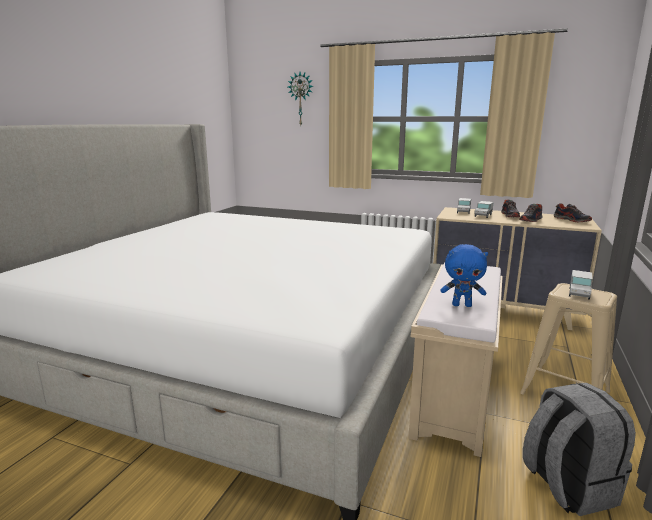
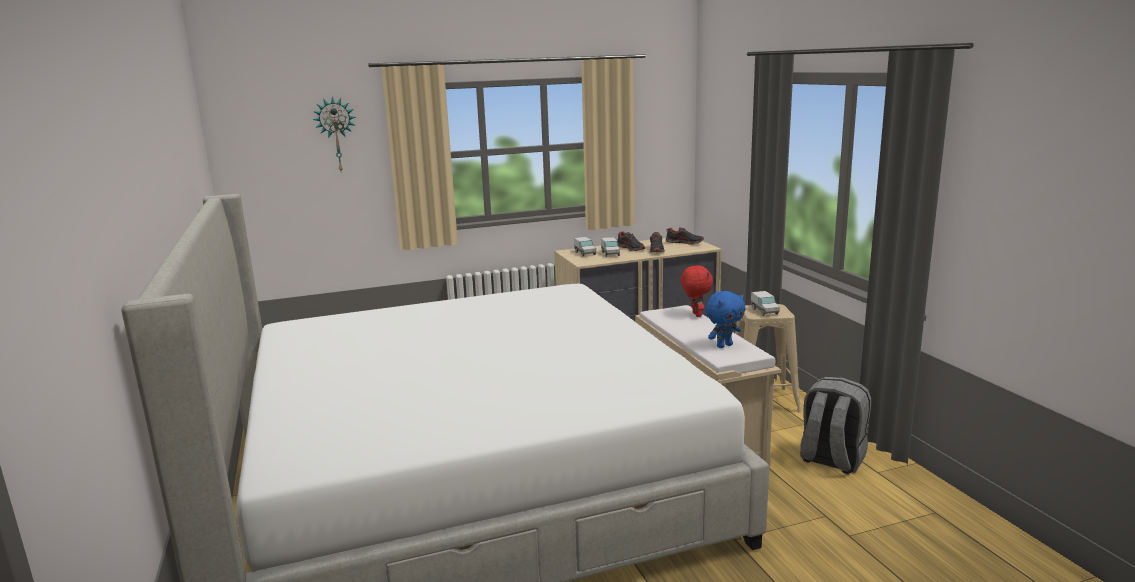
camera: 40 degrees left, 0 degrees up
none -> red plush toy [681,265,713,317]

